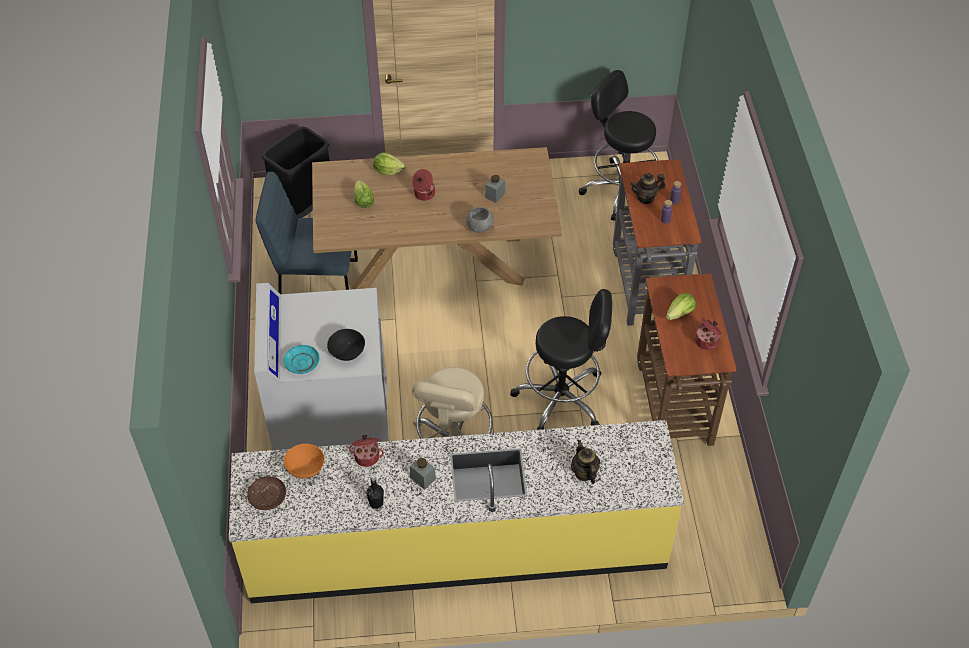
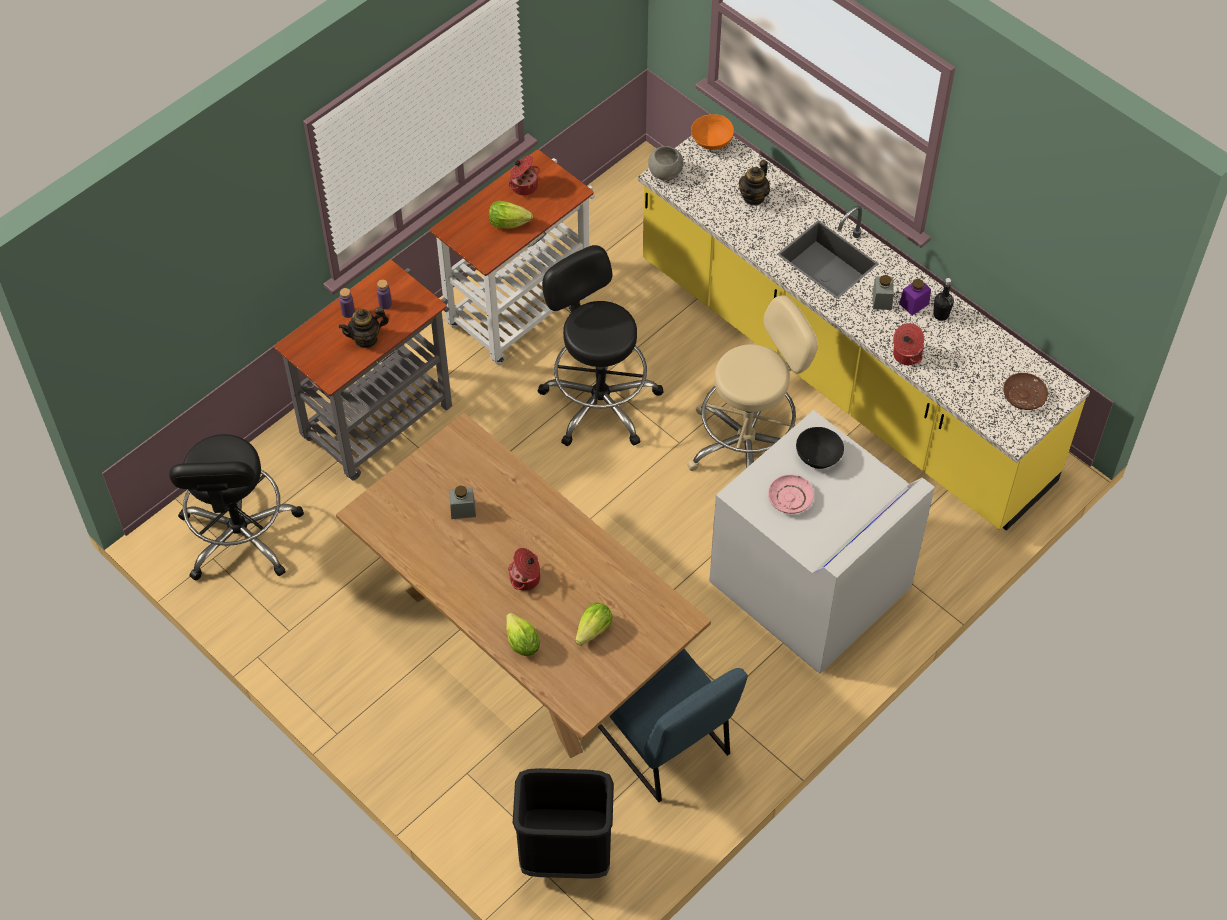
camera: 130 degrees left, 5 degrees up
turquoise plate [284,345,319,374] -> none
orange bowl [284,444,325,478] -> orange bowl moved to [691,114,734,150]
grey bowl [466,207,494,233] -> grey bowl moved to [648,146,683,181]
teapot [630,173,665,204] -> teapot turned 120 degrees clockwise [339,307,389,348]
brown cart [637,273,737,446] -> white cart [430,150,595,365]
none -> pink plate [768,475,814,514]
none -> purple jar [899,278,931,315]

